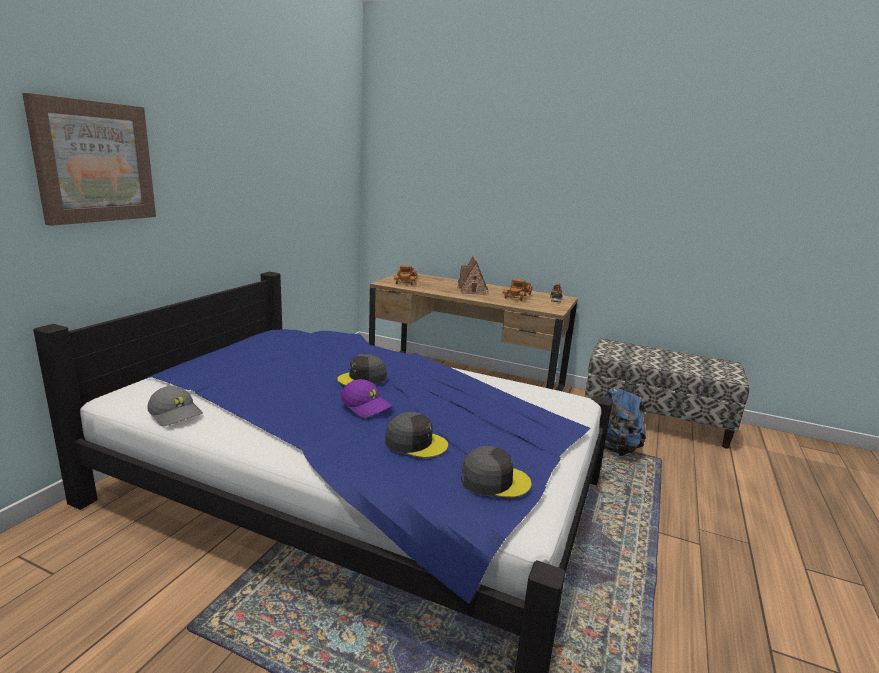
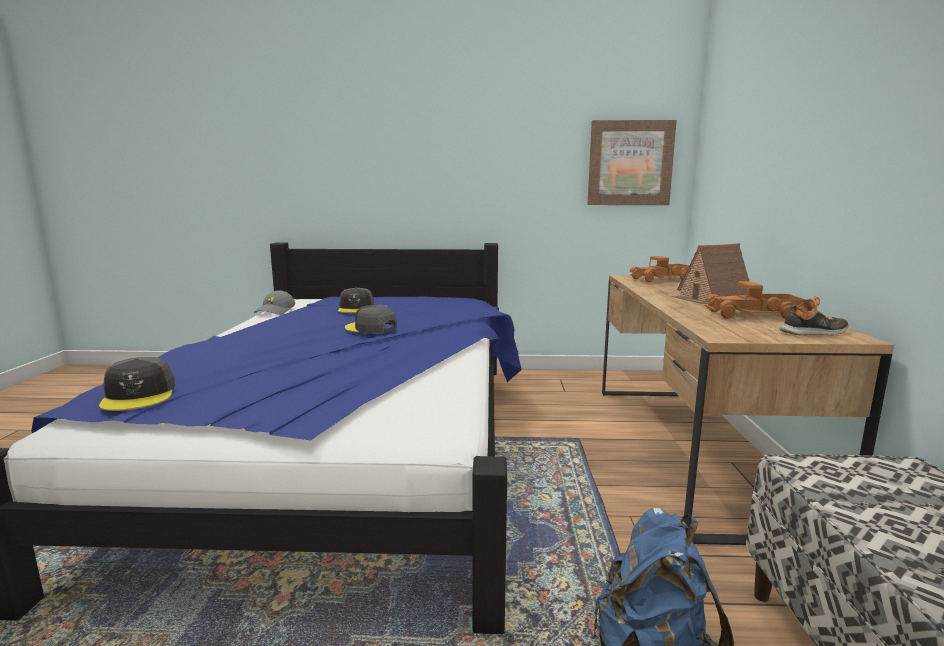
camera: 70 degrees right, 5 degrees down
picture [22,93,156,226] -> picture moved to [587,120,677,205]
purple cap [340,379,392,418] -> none
grey cap [385,412,448,458] -> grey cap moved to [338,288,374,313]

